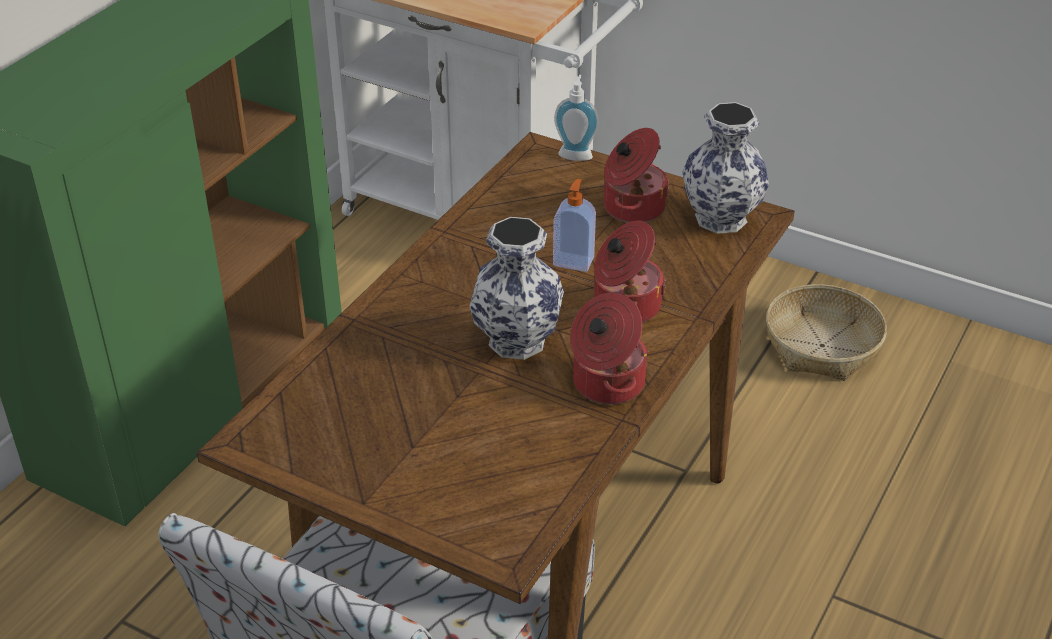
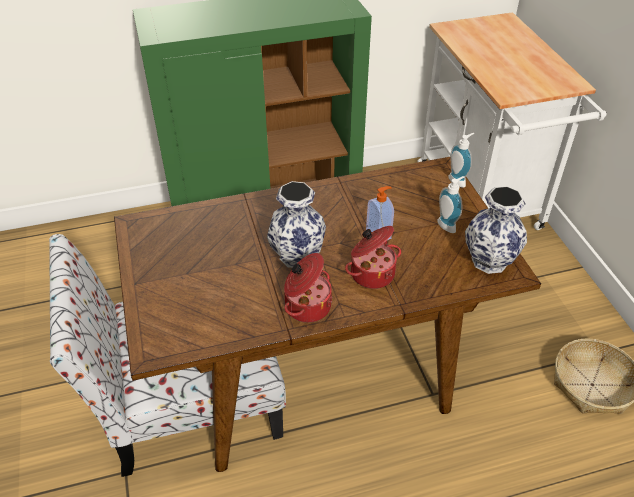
camera: 45 degrees right, 5 degrees up
cooking pot [604,128,670,222] -> soap dispenser [437,176,464,233]

